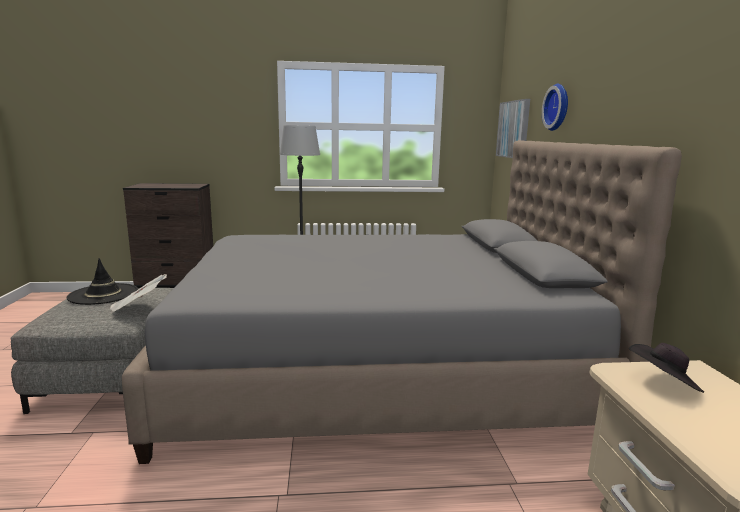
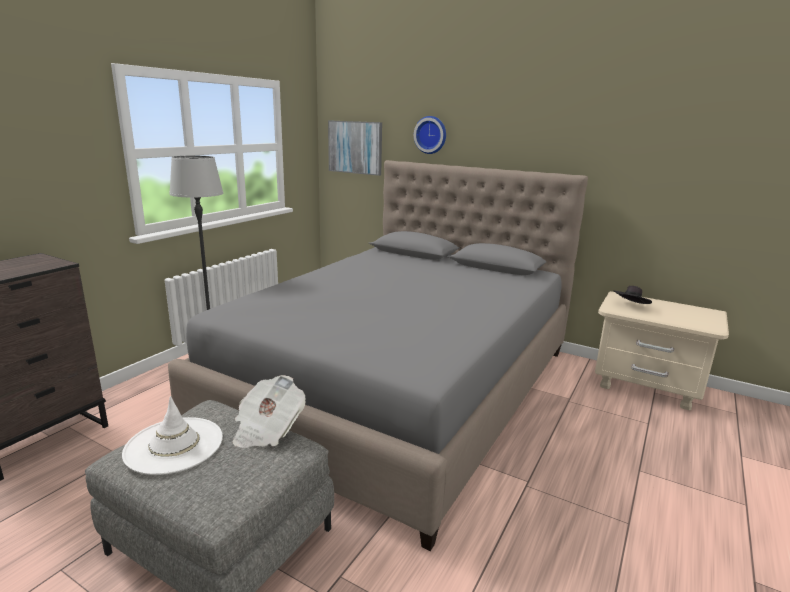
camera: 55 degrees left, 5 degrees up
black hat [67,258,138,305] -> white hat [122,396,223,475]

